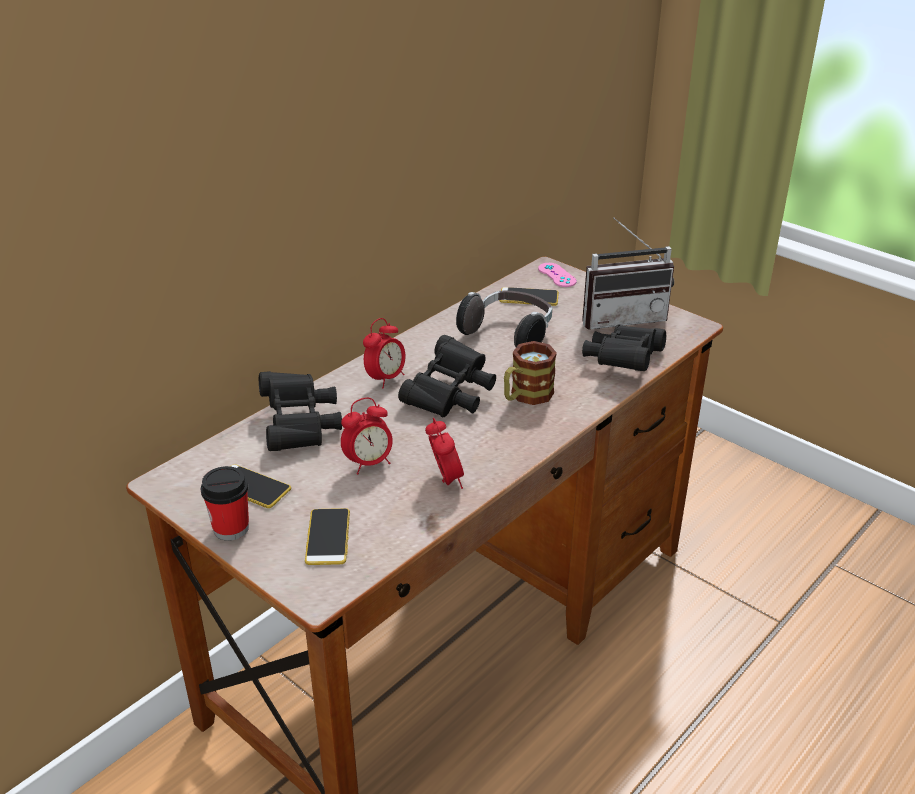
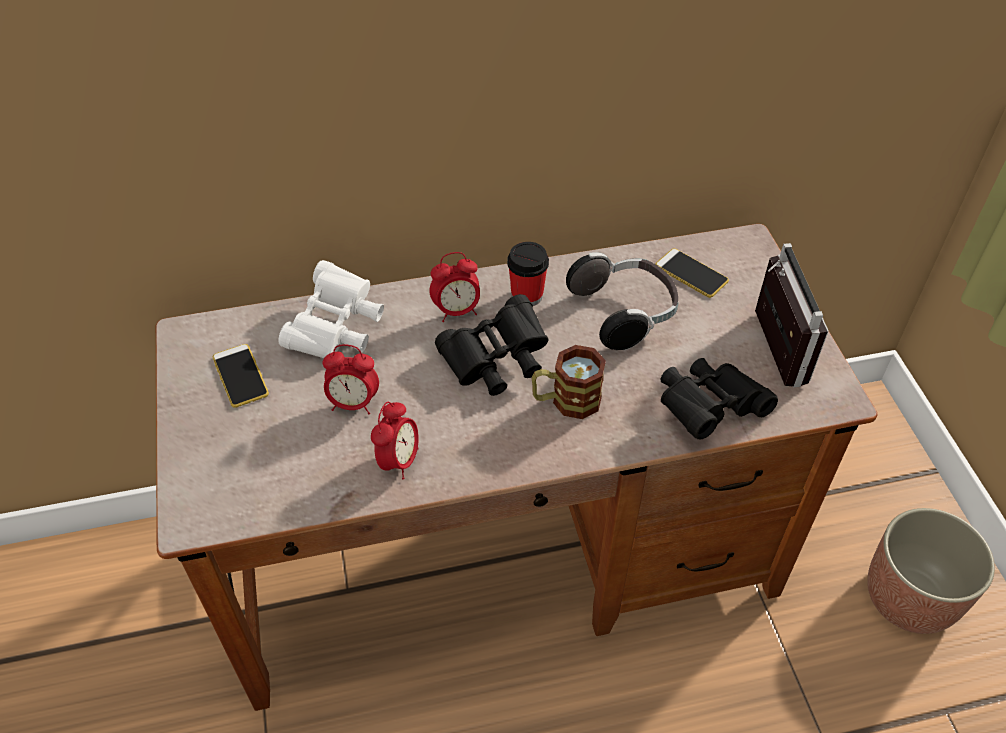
camera: 35 degrees right, 15 degrees up
cup [201,466,249,541] -> cup moved to [507,242,549,306]
black binoculars [259,371,342,451] -> white binoculars [278,260,384,358]
phone [305,508,350,565] -> none
pink game controller [538,263,577,287] -> none
radio [582,218,674,330] -> radio turned 120 degrees counterclockwise [755,243,829,387]
none -> planter [867,508,995,634]

